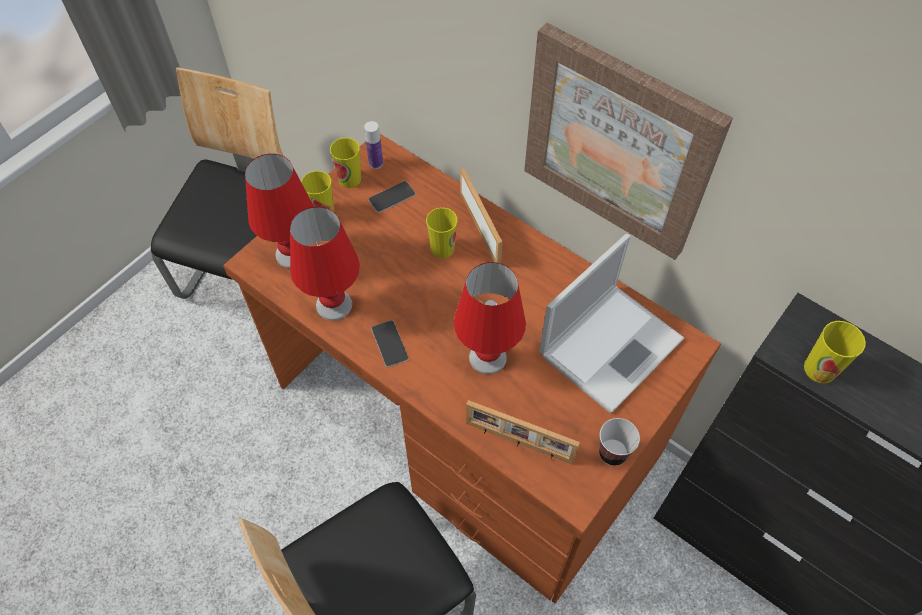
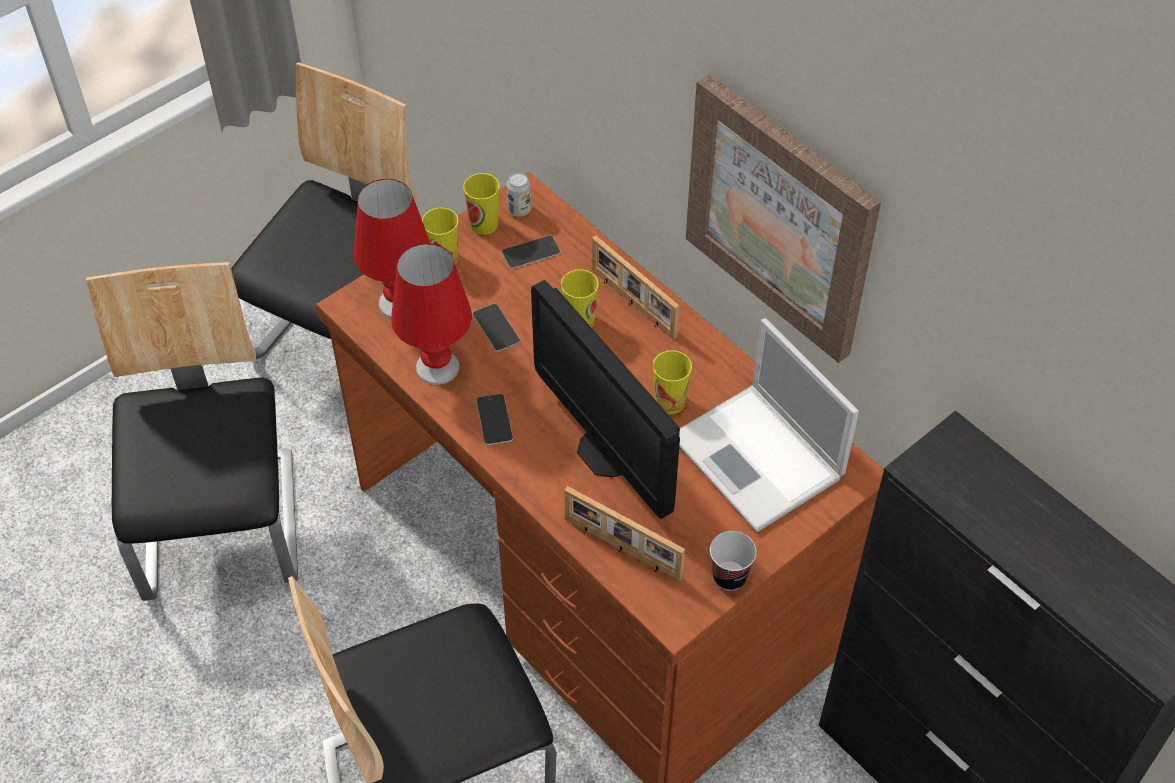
camera: 10 degrees right, 5 degrees down
bottle [364,121,383,169] -> can [507,173,531,217]
red table lamp [454,262,526,374] -> monitor [531,280,680,519]
picture frame [460,168,503,264] -> picture frame turned 150 degrees clockwise [592,235,679,340]
laptop [539,234,684,413] -> laptop turned 90 degrees clockwise [679,318,859,532]
cup [804,321,866,383] -> cup moved to [653,350,692,414]
none -> chair [86,262,298,601]
none -> phone [472,303,521,352]

